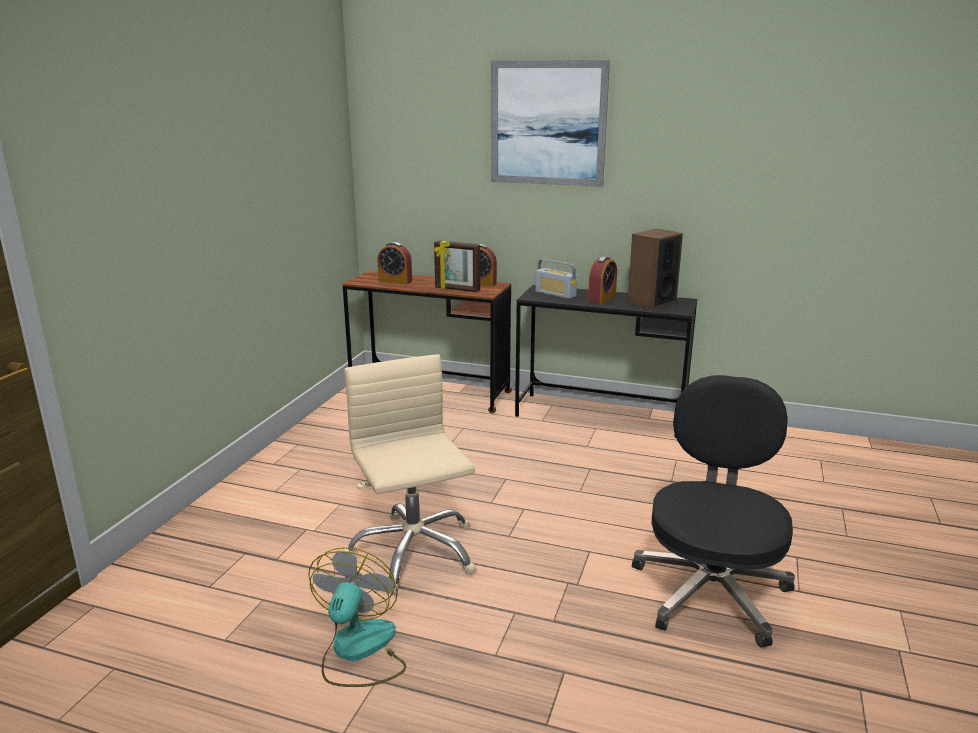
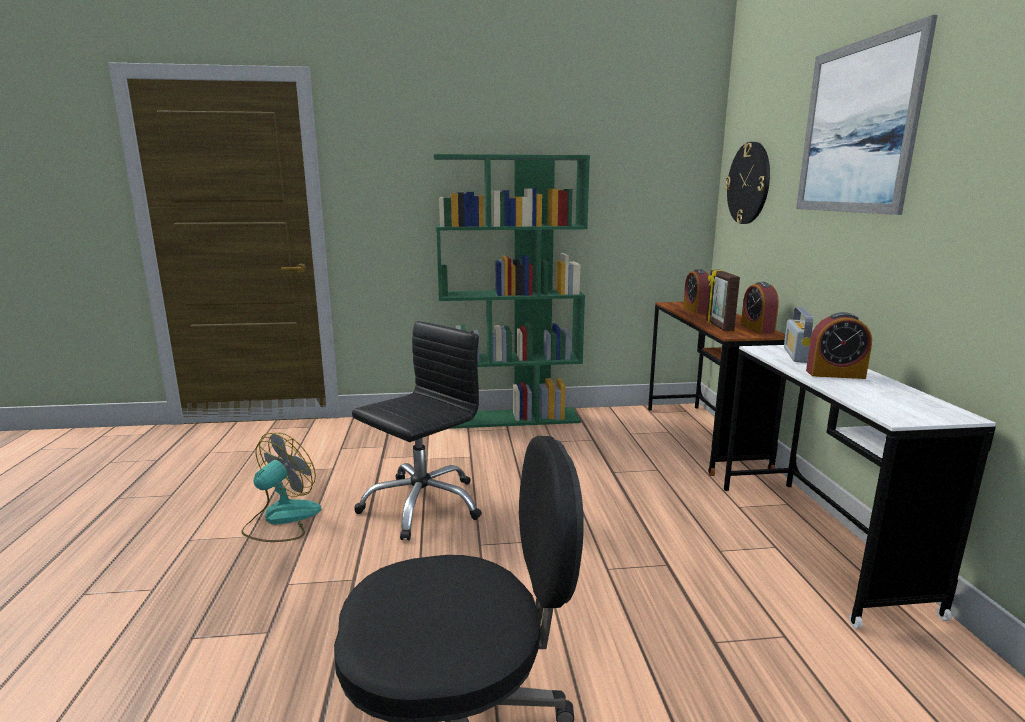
camera: 65 degrees right, 5 degrees down
fan [308,547,406,687] -> fan turned 45 degrees counterclockwise [241,432,321,542]
beige office chair [343,354,476,595] -> black office chair [352,321,482,540]
black desk [515,285,697,439] -> white desk [724,345,996,629]
speaker [628,229,683,310] -> none
none -> green bookcase [434,154,590,429]
none -> wall clock [725,142,770,224]

